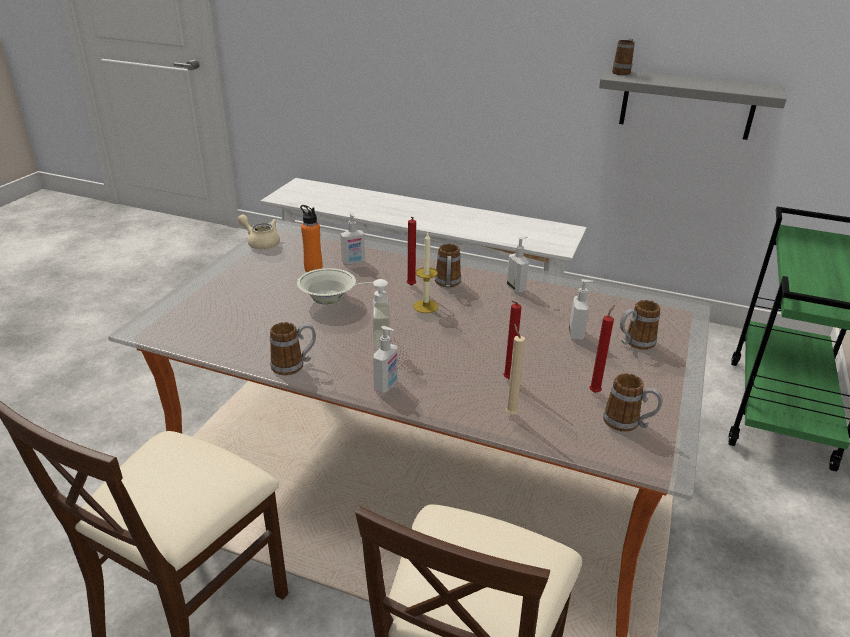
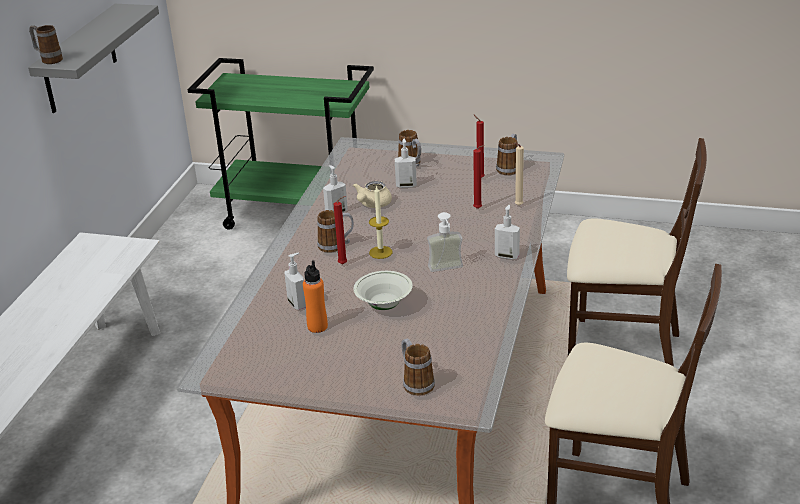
camera: 95 degrees left, 0 degrees up
beige teapot [238,214,280,249] -> beige teapot moved to [353,181,392,208]
mug [270,322,316,375] -> mug moved to [401,338,435,396]

